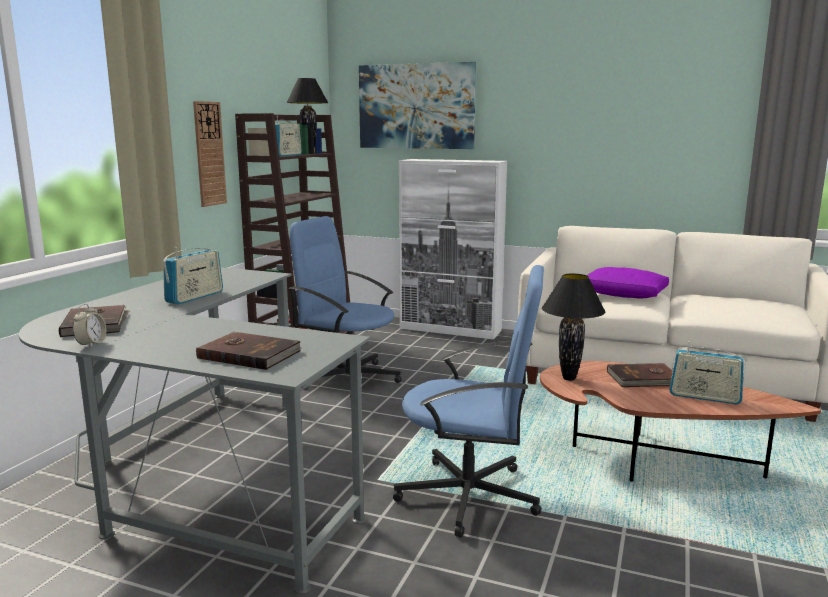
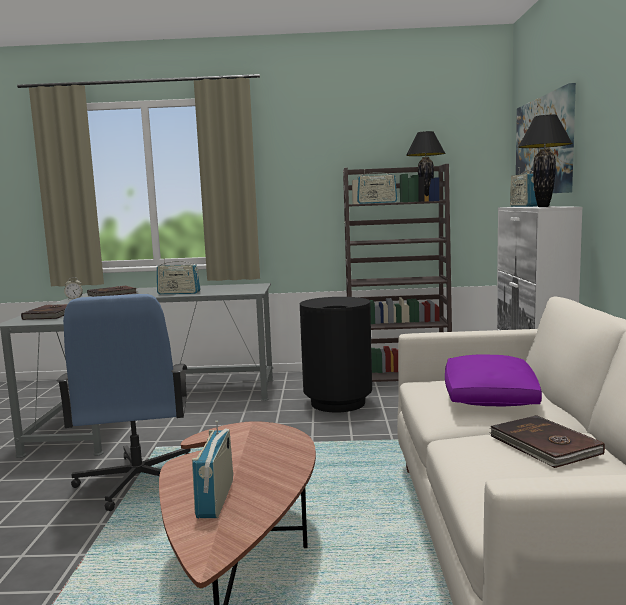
camera: 70 degrees right, 5 degrees down
wall clock [193,101,227,207] -> none
blue office chair [289,216,402,398] -> black trash can [300,297,372,413]
black table lamp [542,274,606,381] -> black table lamp moved to [518,114,573,207]
brown book [607,363,673,387] -> brown book moved to [489,415,605,468]
none -> radio [510,167,538,207]

